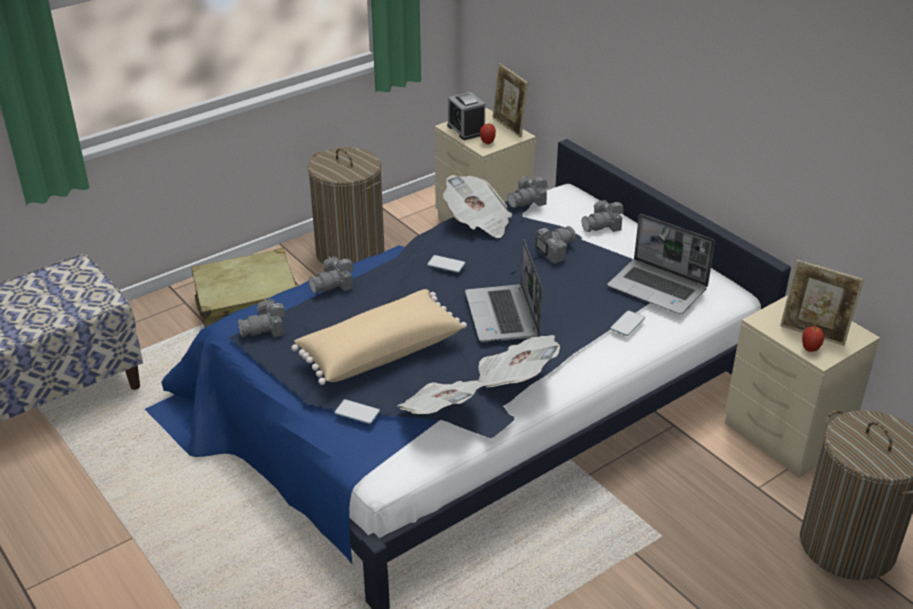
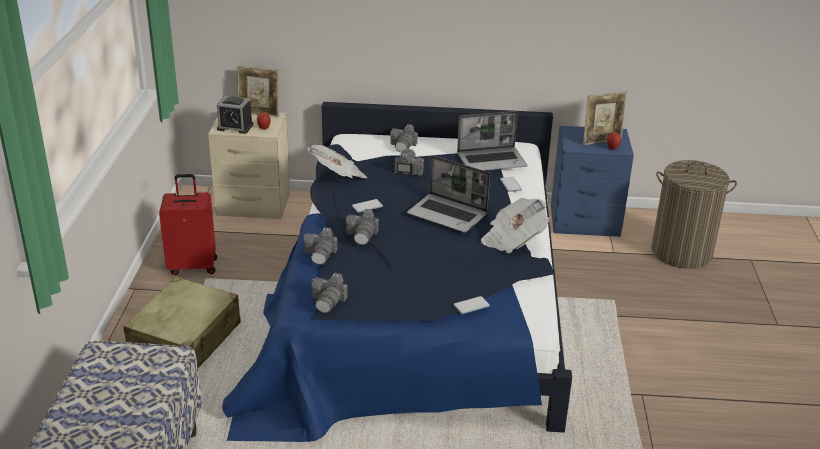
camera: 50 degrees left, 5 degrees down
beige pillow [291,289,467,385] -> none
laundry basket [308,147,385,264] -> red suitcase [159,174,217,275]
newspaper [398,380,485,414] -> none
camera [507,176,548,208] -> camera moved to [346,209,379,245]
beige nightstand [725,295,880,477] -> blue nightstand [551,126,634,237]

